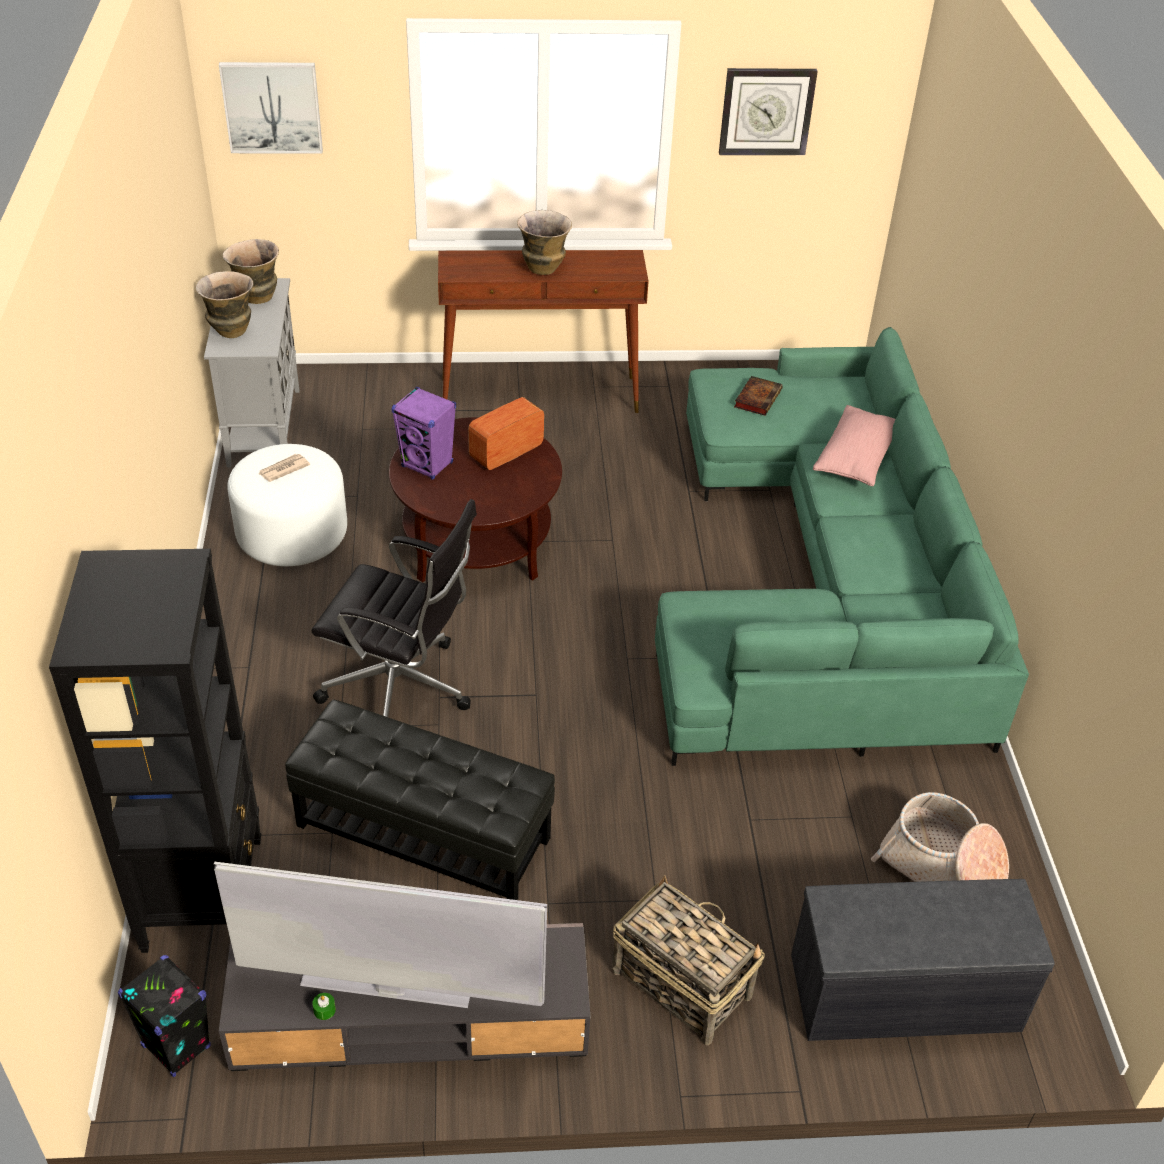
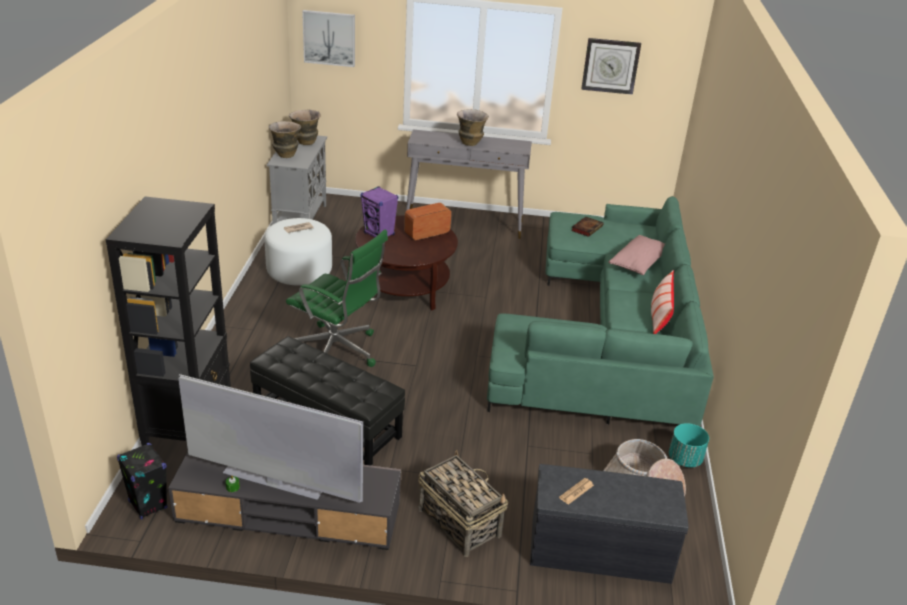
camera: 10 degrees right, 10 degrees down
black office chair [311,499,477,717] -> green office chair [286,229,388,367]
brown console table [438,250,649,413] -> grey console table [406,129,532,239]
none -> newspaper [559,478,594,505]
none -> pillow [651,270,674,334]
none -> turquoise planter [669,423,709,467]

